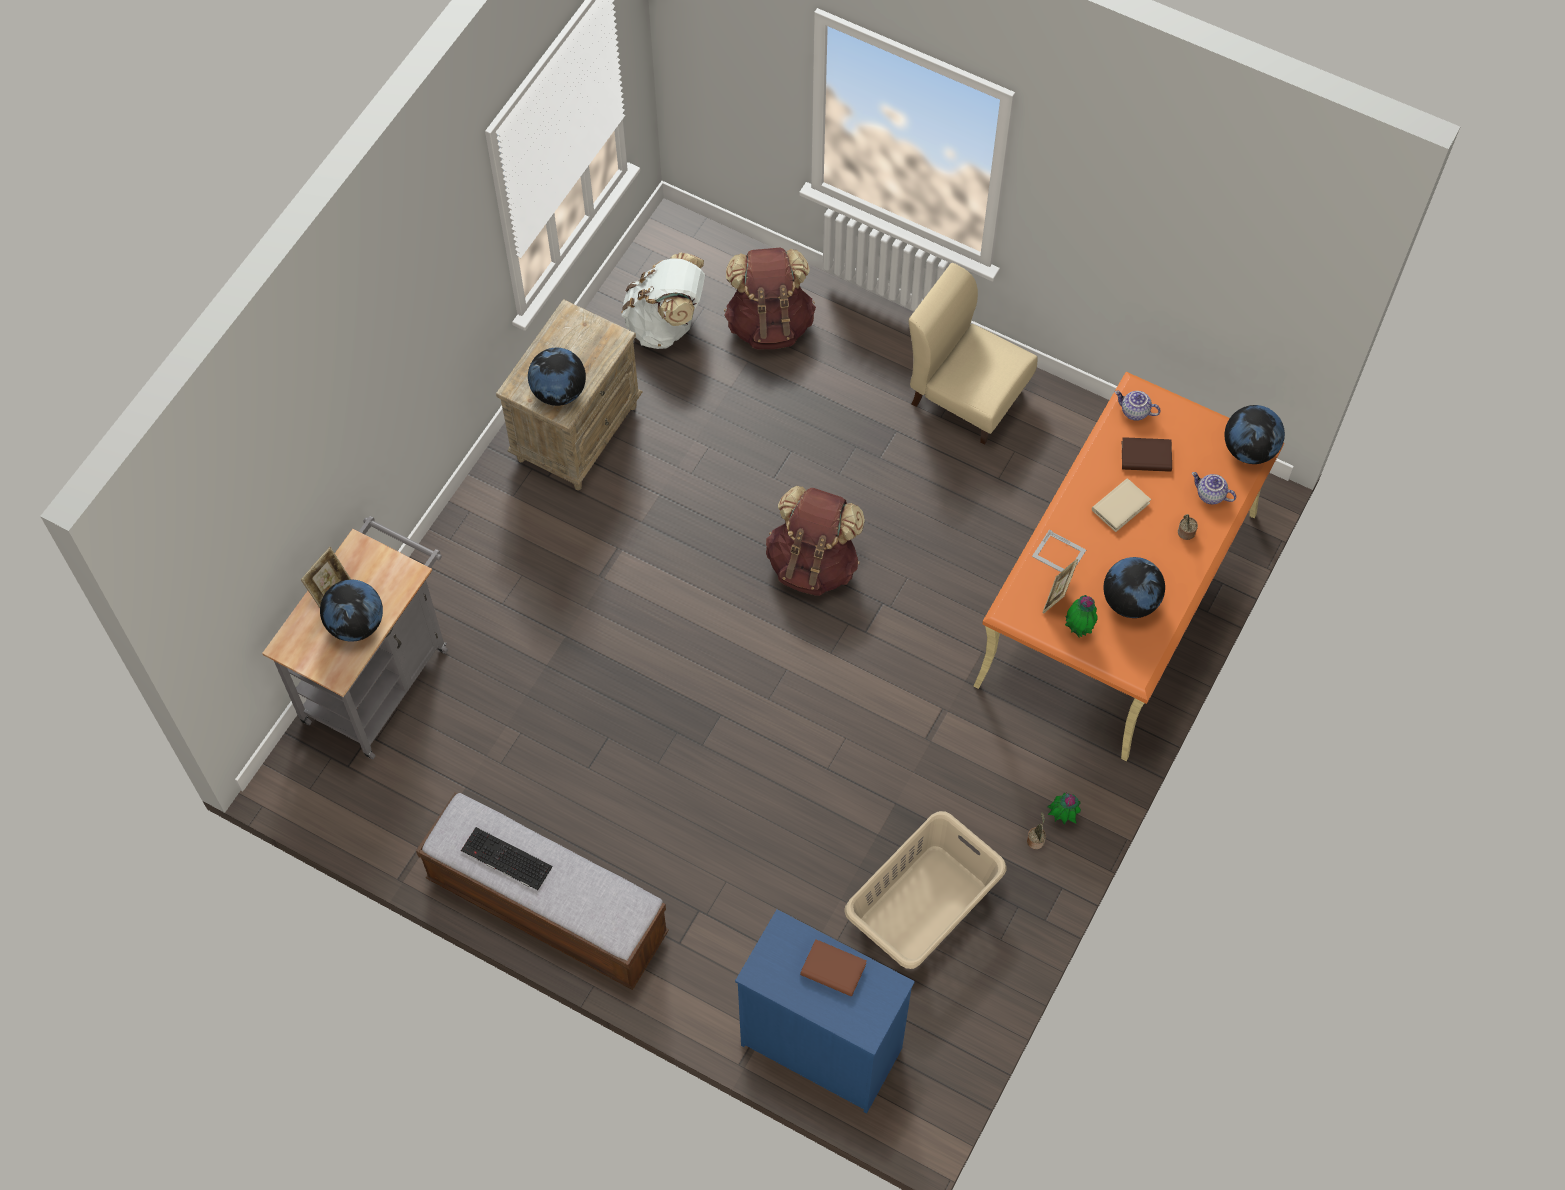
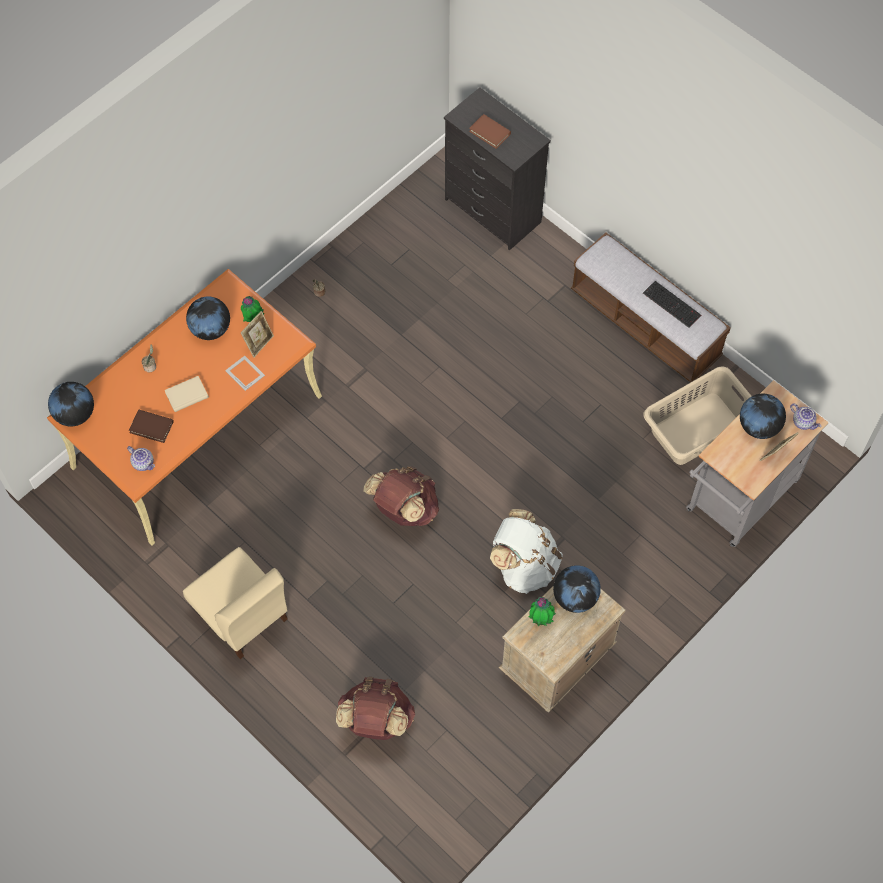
camera: 165 degrees left, 0 degrees up
white backpack [621,253,705,349] -> white backpack moved to [490,509,563,594]
blue dresser [735,909,915,1114] -> black dresser [444,87,551,251]
beige laundry basket [844,811,1007,969] -> beige laundry basket moved to [643,366,751,465]
potted plant [1047,793,1081,824] -> potted plant moved to [529,597,556,626]
teapot [1192,472,1236,504] -> teapot moved to [790,403,821,430]

